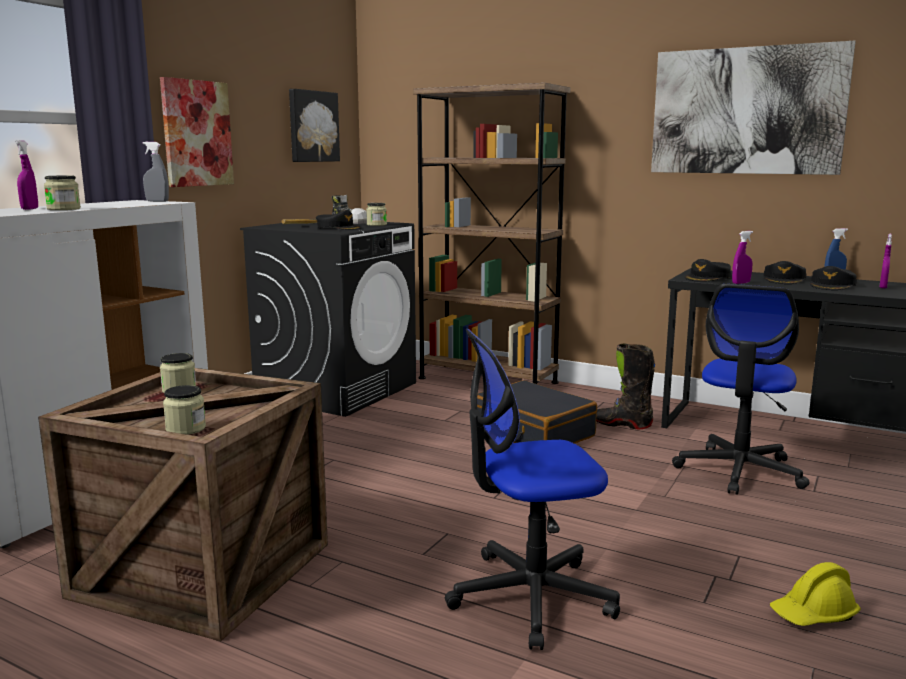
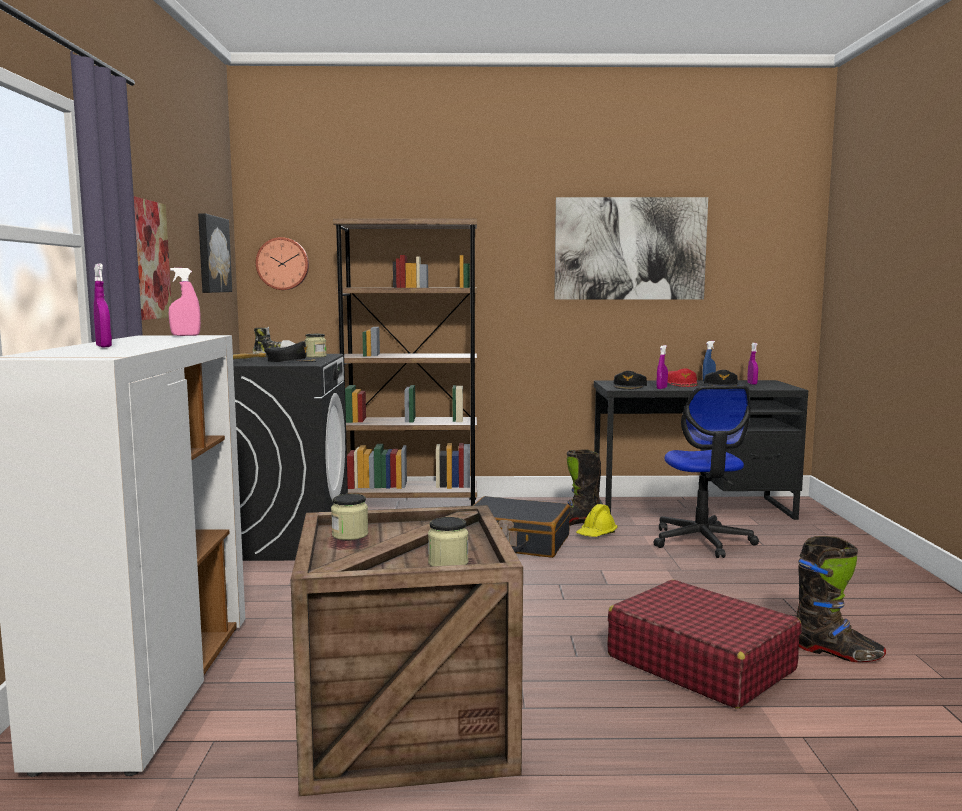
camera: 30 degrees left, 5 degrees down
jar [44,176,81,210] -> none
grey spray bottle [143,142,169,202] -> pink spray bottle [169,268,201,336]
office chair [445,329,620,650] -> red suitcase [607,580,802,709]
black cap [763,261,807,284] -> red cap [668,368,699,387]
yellow hard hat [770,562,861,626] -> yellow hard hat moved to [576,504,618,537]
none -> wall clock [256,237,309,290]
none -> black boot [795,536,886,662]

